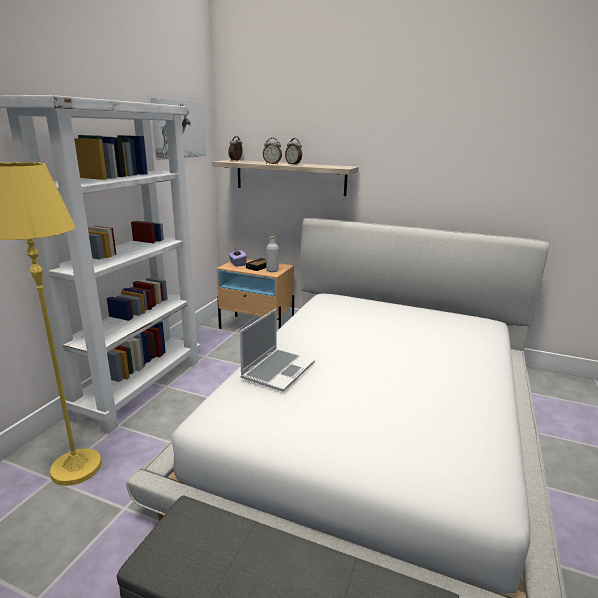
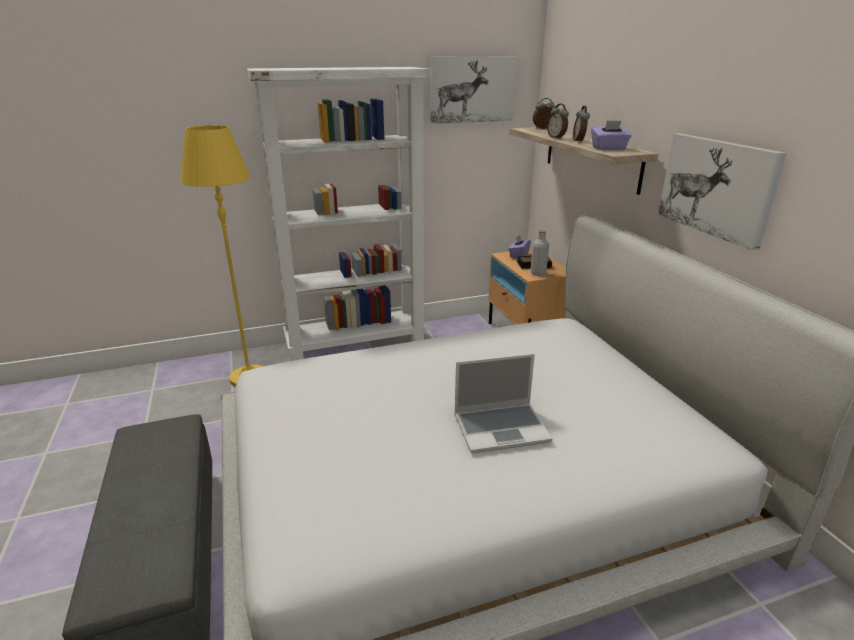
camera: 50 degrees right, 5 degrees up
laptop [240,309,315,392] -> laptop moved to [454,354,552,453]
none -> purple tissue box [591,120,632,150]
none -> picture [658,133,787,250]

